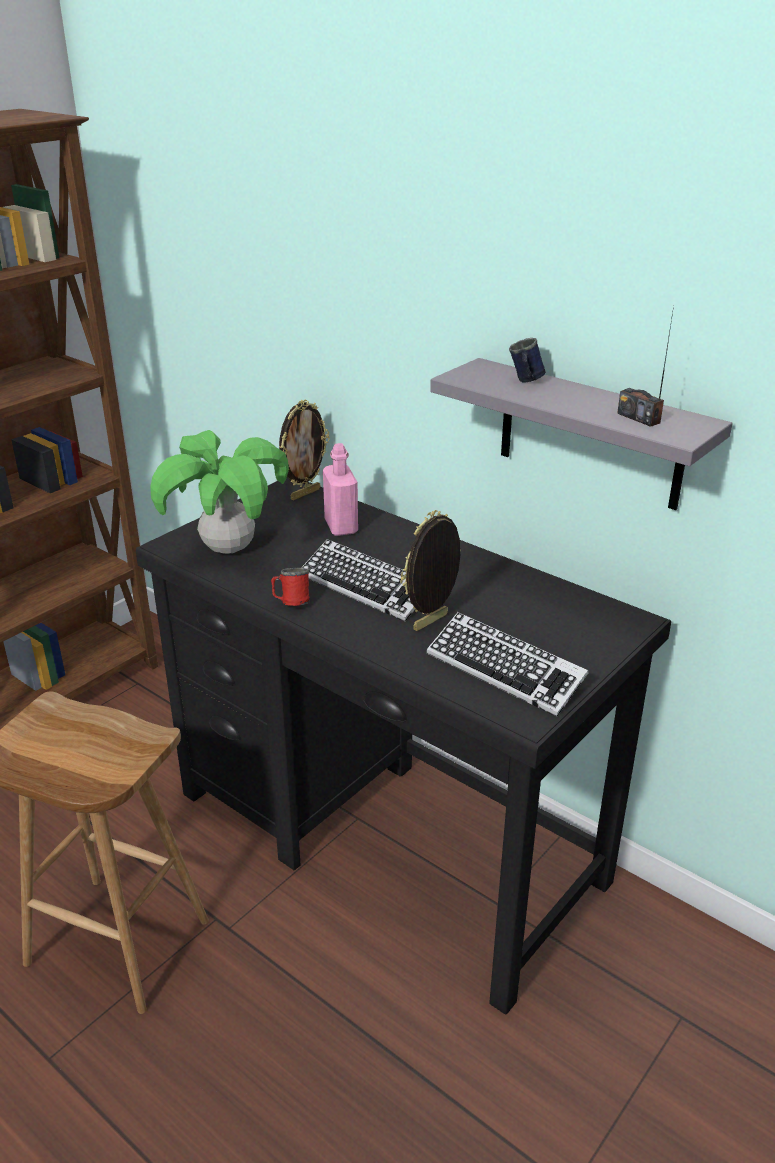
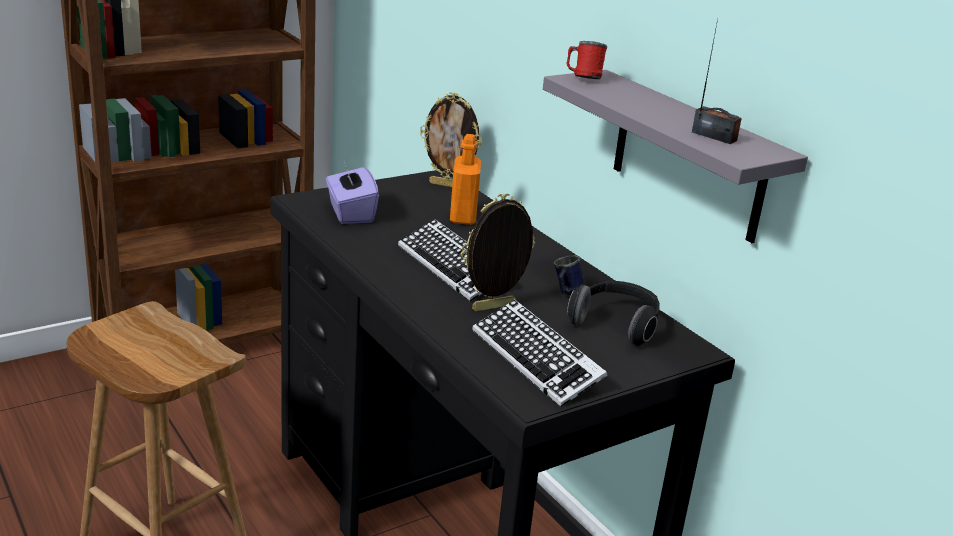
camera: 15 degrees right, 5 degrees down
potted plant [150,430,289,554] -> purple tissue box [326,162,379,224]
red mug [271,568,310,606] -> red mug moved to [567,41,607,79]
picture frame [279,399,330,500] -> picture frame turned 45 degrees clockwise [420,92,482,187]
pink bottle [323,443,358,536] -> orange bottle [450,134,481,225]
blue mug [509,338,546,383] -> blue mug moved to [554,255,586,295]
radio [617,306,674,427] -> radio turned 150 degrees clockwise [692,19,742,144]
none -> headphones [567,281,660,346]

